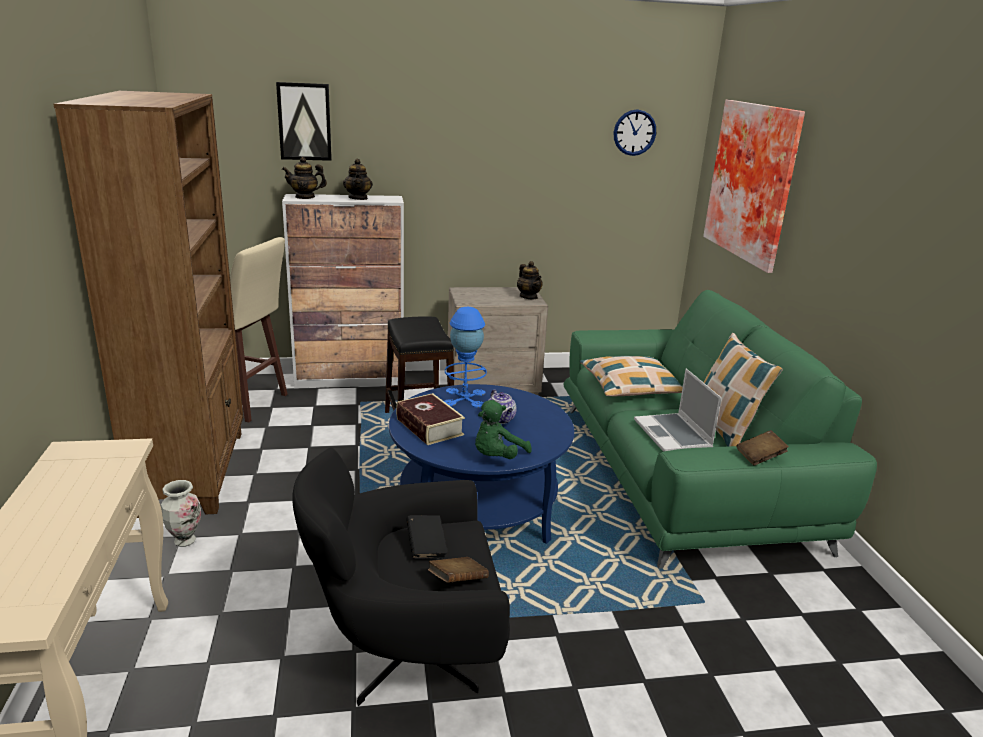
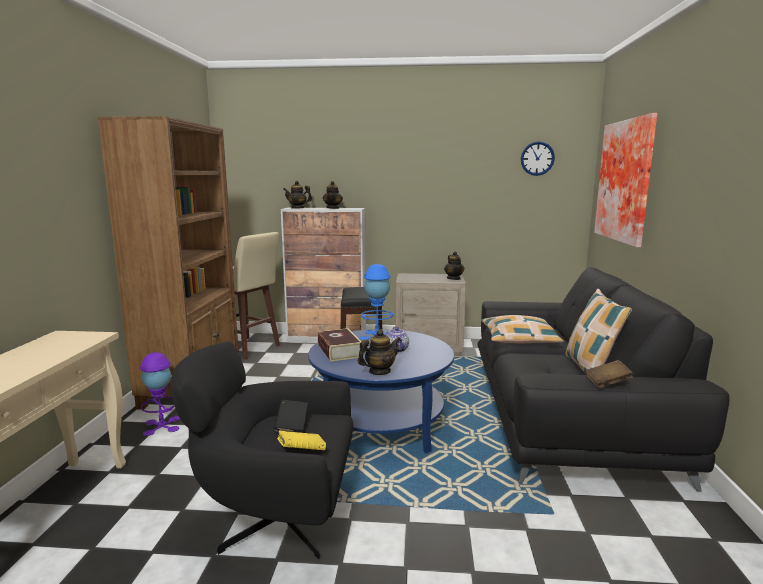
camera: 15 degrees right, 10 degrees down
vase [161,480,201,547] -> purple table lamp [140,352,180,436]
picture [276,82,332,161] -> none
brown book [428,557,489,583] -> yellow book [277,431,326,450]
green plush toy [475,400,532,459] -> teapot [358,329,401,375]
green sofa [564,290,877,569] -> black sofa [477,267,730,492]
laptop [634,369,722,452] -> none

